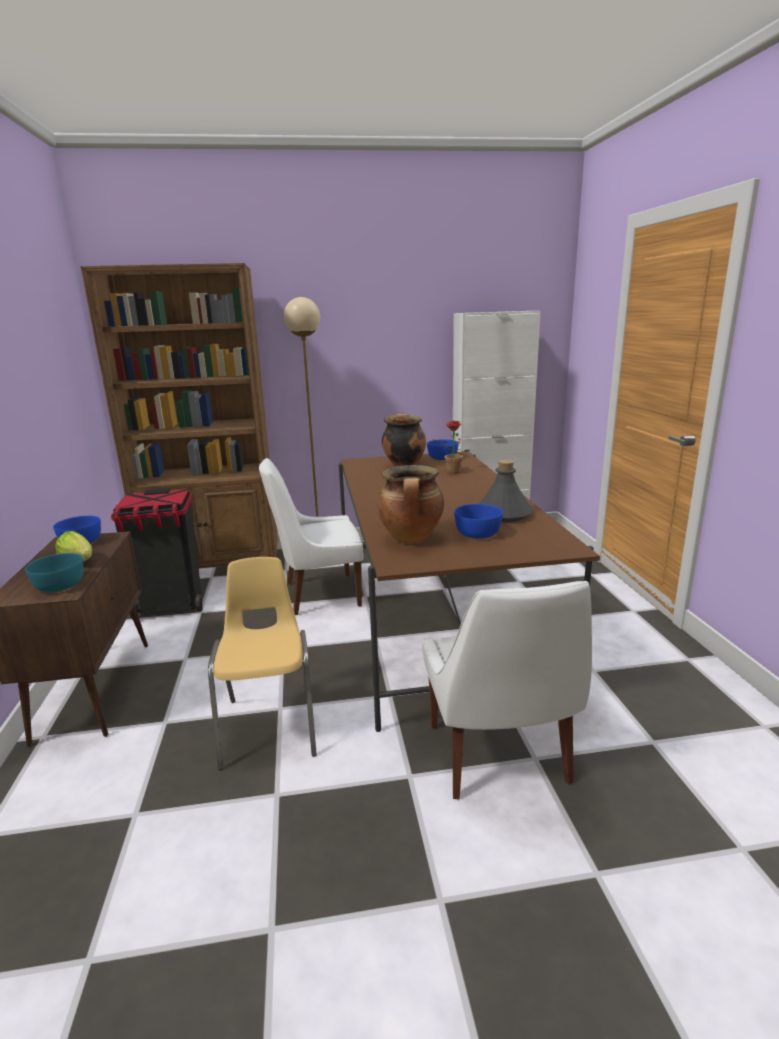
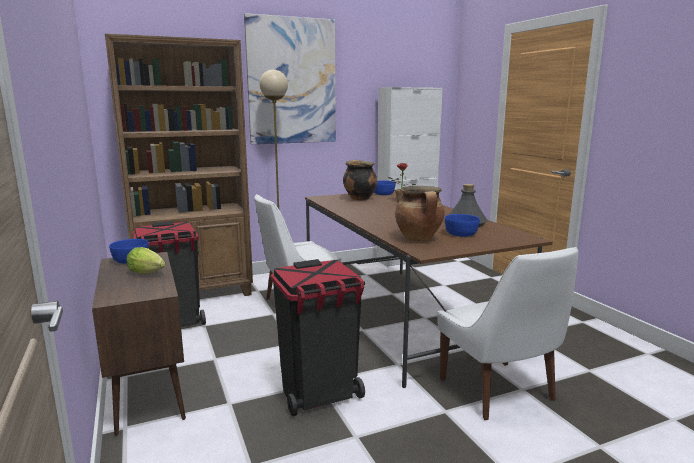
camera: 15 degrees left, 5 degrees down
turquoise bowl [25,553,83,592] -> none
yellow chair [208,557,317,770] -> black trash can [271,259,365,416]
none -> picture [244,13,336,144]

